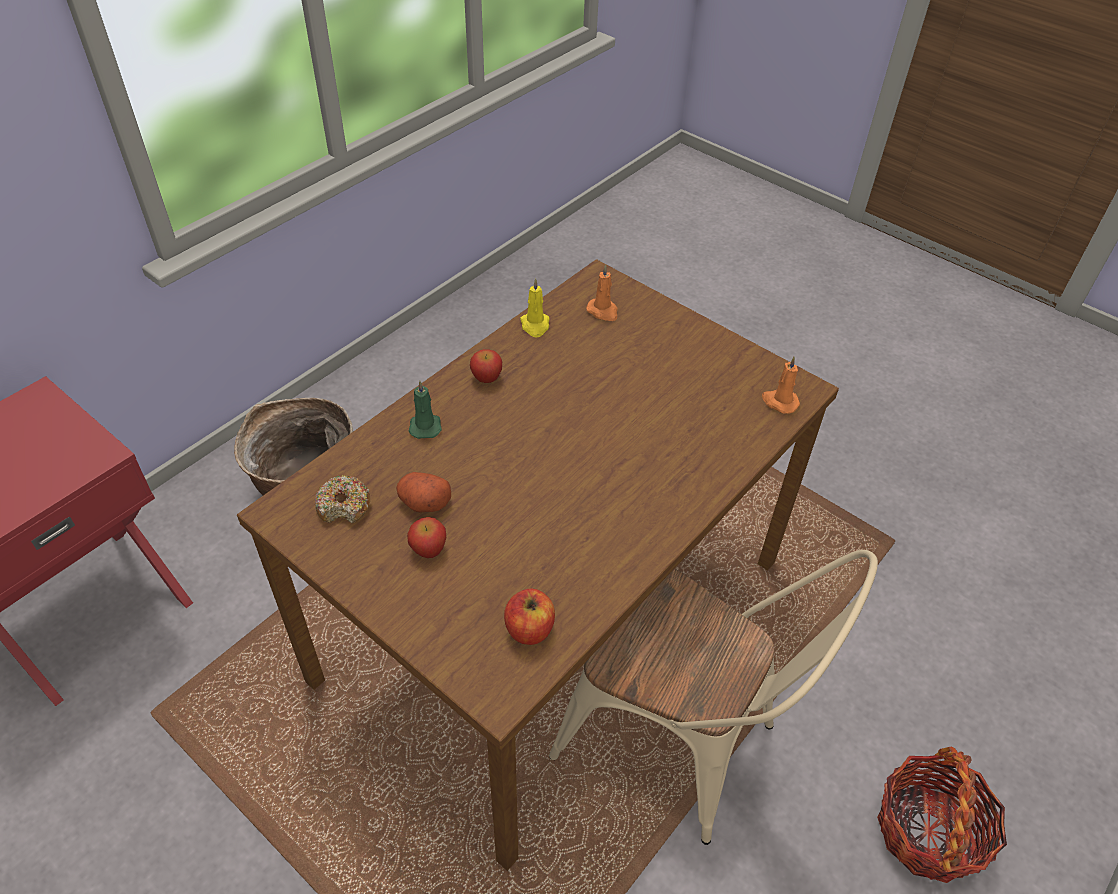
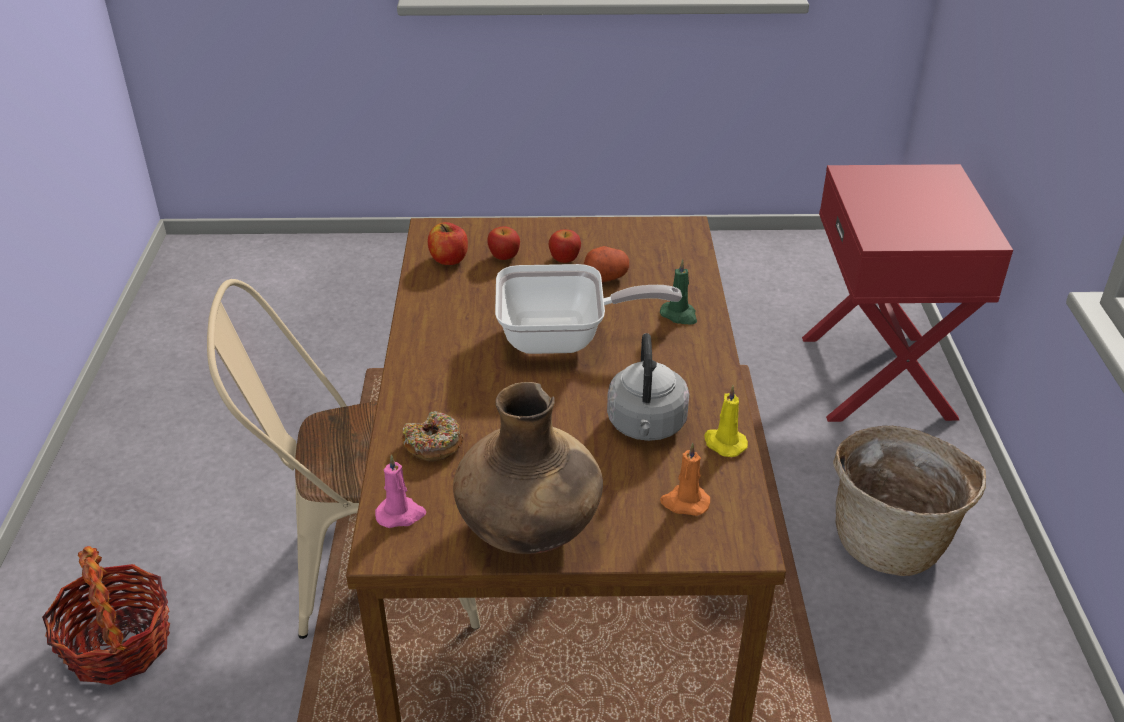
camera: 140 degrees right, 10 degrees down
donut [315,475,370,523] -> donut moved to [402,411,463,462]
apple [470,349,502,383] -> apple moved to [487,227,520,260]
orange candle [762,357,800,414] -> pink candle [375,454,426,528]
none -> brown vase [453,382,603,554]
none -> frying pan [495,264,682,354]
none -> grey kettle [607,333,689,441]

